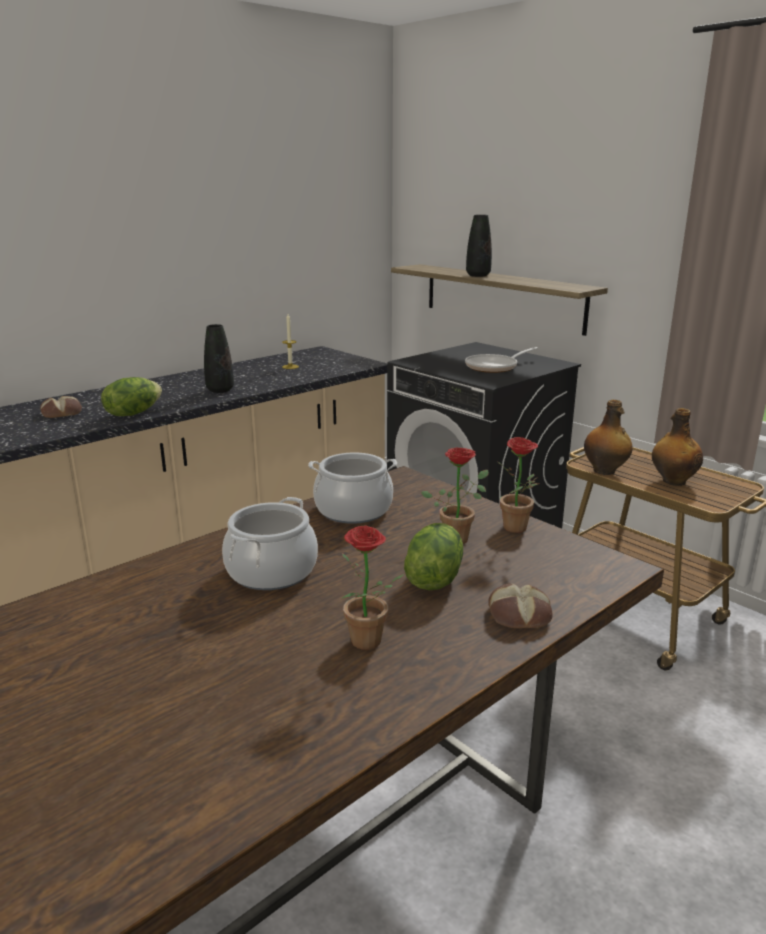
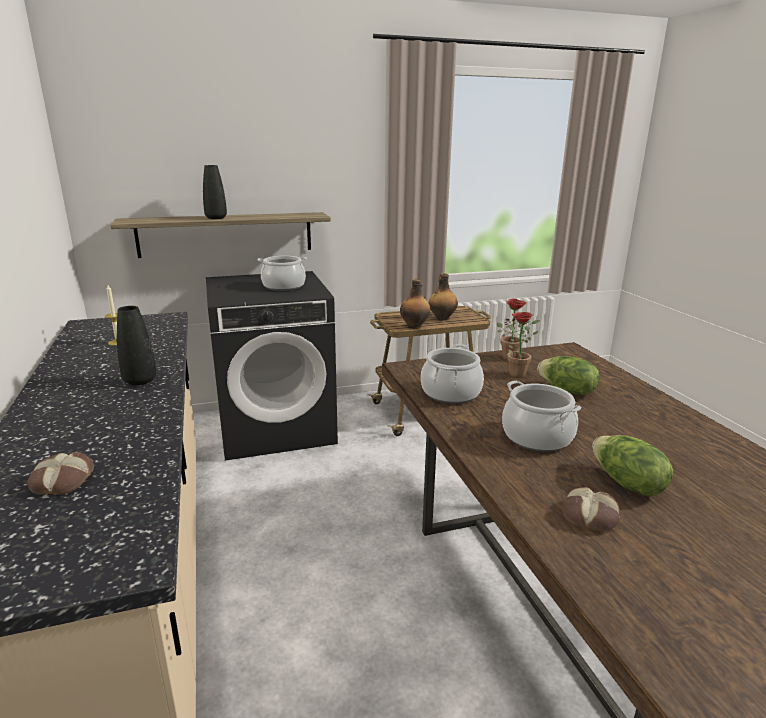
camera: 65 degrees left, 0 degrees up
lettuce [101,377,162,416] -> lettuce moved to [592,435,673,496]
potted plant [341,526,404,650] -> none
frying pan [465,347,538,373] -> cooking pot [257,256,307,291]
bread [488,583,552,628] -> bread moved to [563,487,620,531]

